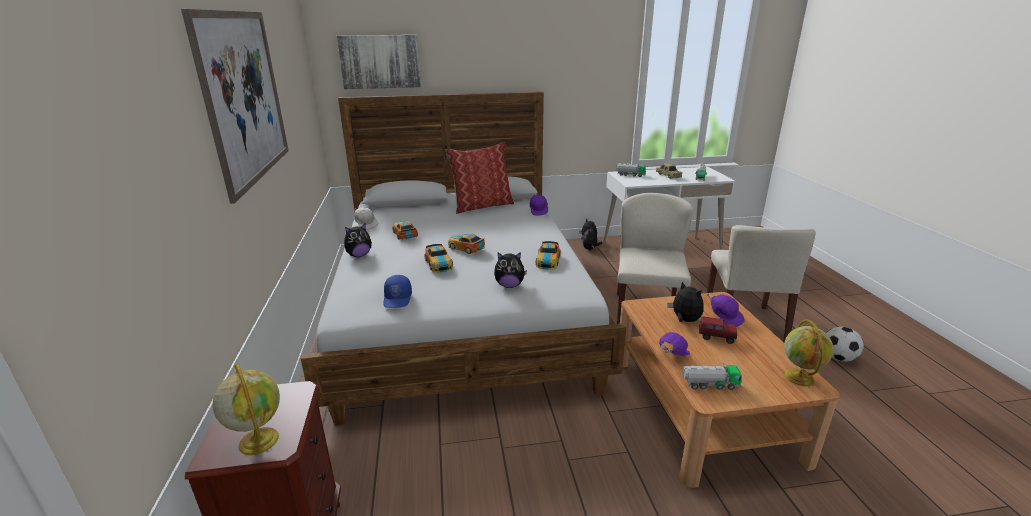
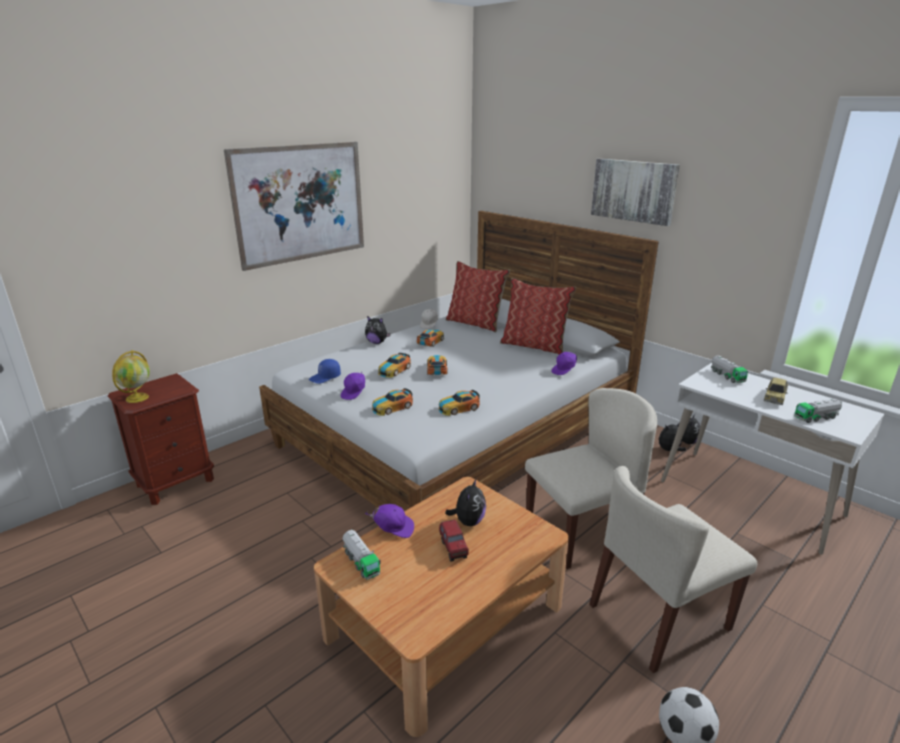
camera: 55 degrees right, 0 degrees up
picture [337,35,421,89] -> picture moved to [591,158,680,226]
plush toy [494,252,527,288] -> toy car [372,388,413,416]
purple cap [707,293,745,327] -> purple cap moved to [341,371,365,400]
globe [784,319,834,386] -> none
none -> pillow [446,261,510,332]

